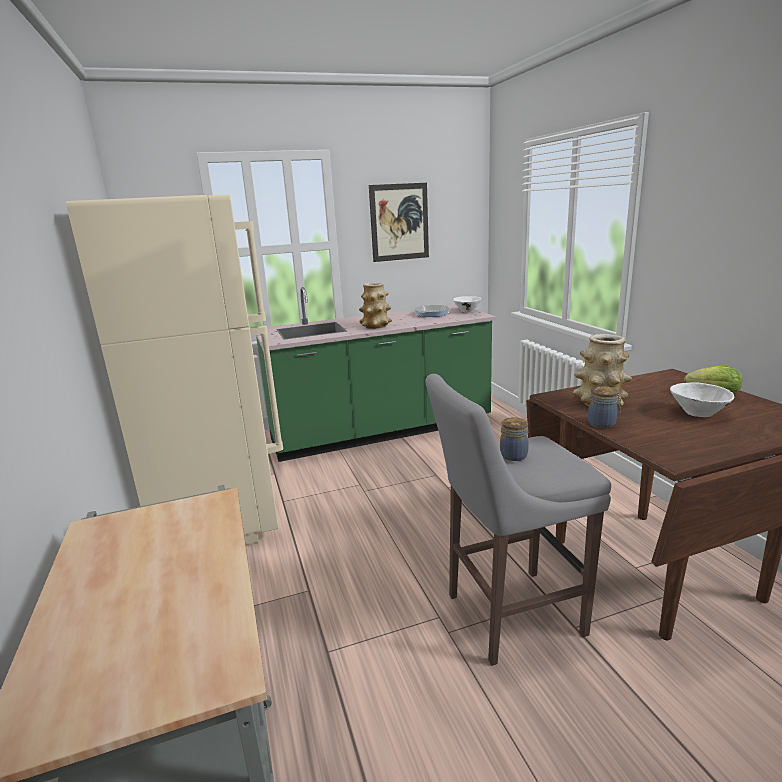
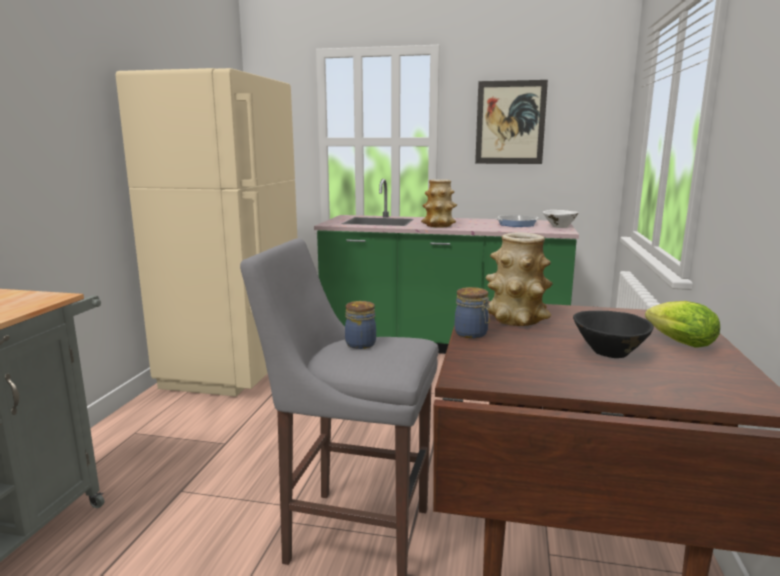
camera: 30 degrees right, 5 degrees down
white bowl [670,382,734,417] -> black bowl [573,311,654,358]

